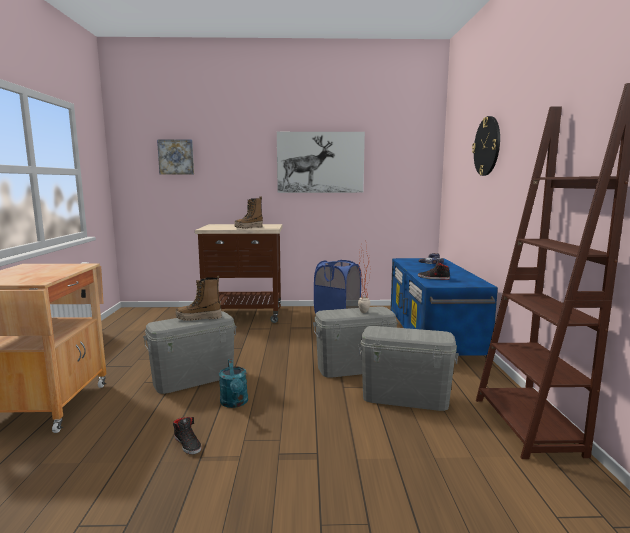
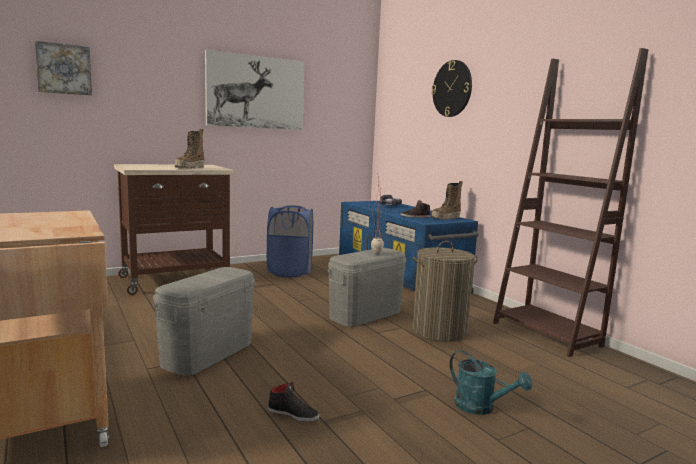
camera: 30 degrees left, 0 degrees up
boot [176,276,222,321] -> boot moved to [432,181,463,220]
turquoise watering can [219,359,248,408] -> turquoise watering can moved to [449,350,532,415]
grey storage box [358,326,459,411] -> laundry basket [412,241,478,342]

